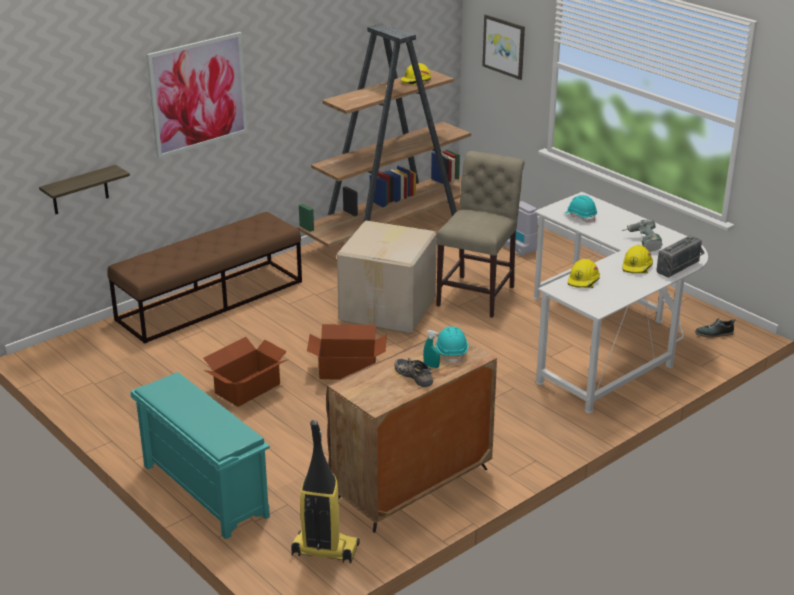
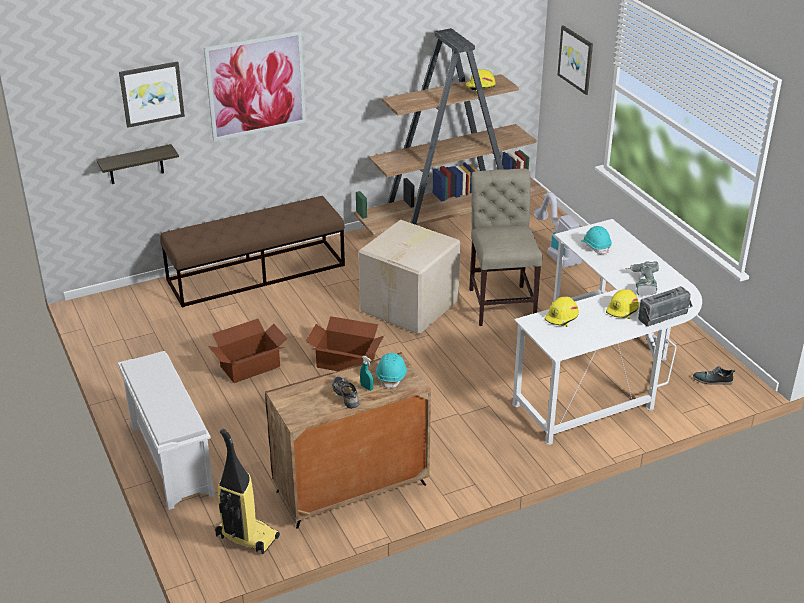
camera: 15 degrees right, 5 degrees up
turquoise shoe rack [130,372,270,539] -> white shoe rack [118,351,215,510]
beige chair [436,151,525,318] -> beige chair turned 45 degrees counterclockwise [469,168,543,326]
none -> picture [119,61,185,128]

